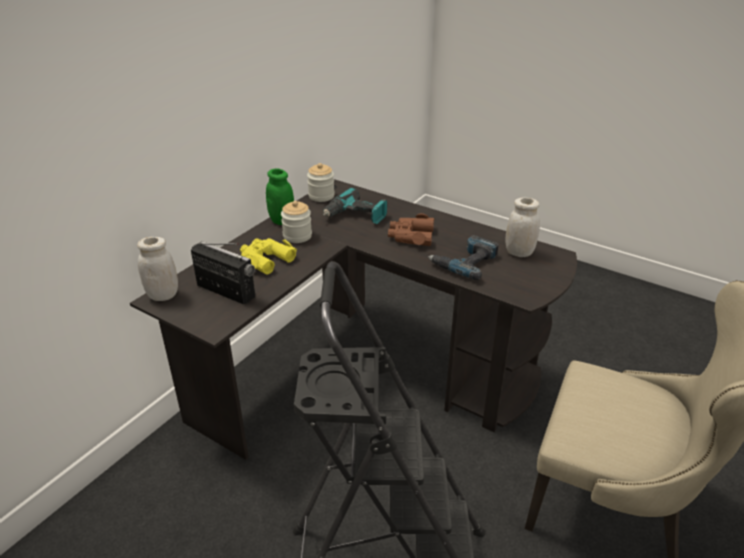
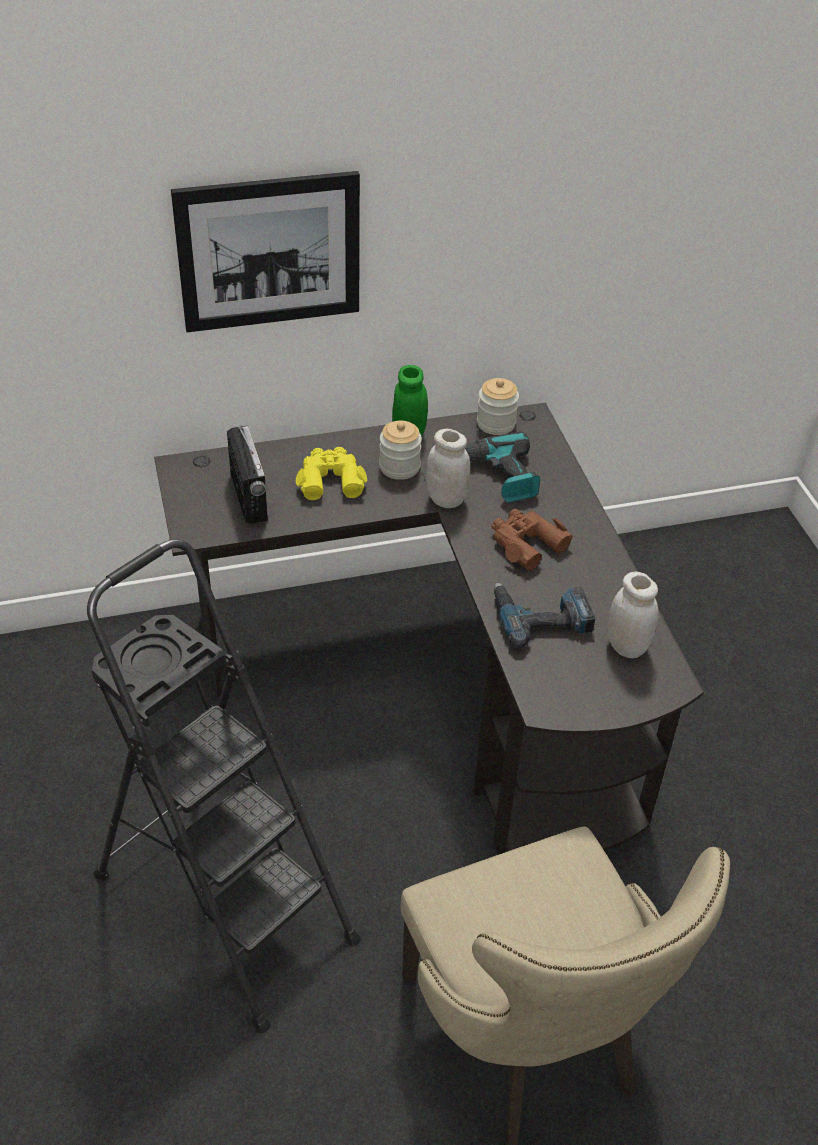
camera: 40 degrees right, 10 degrees up
white jar [137,237,178,301] -> white jar moved to [426,429,470,508]
none -> picture [171,171,360,332]

